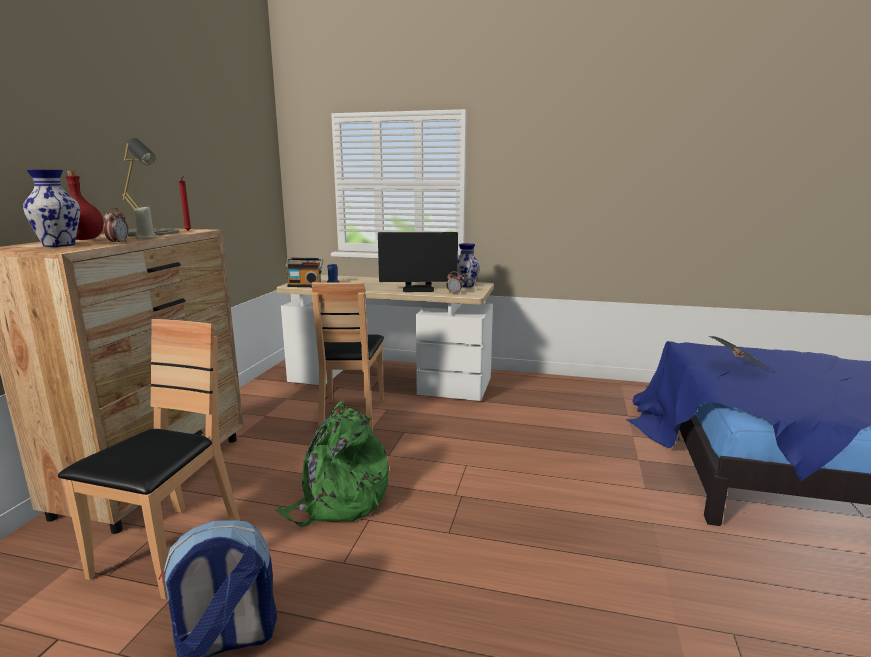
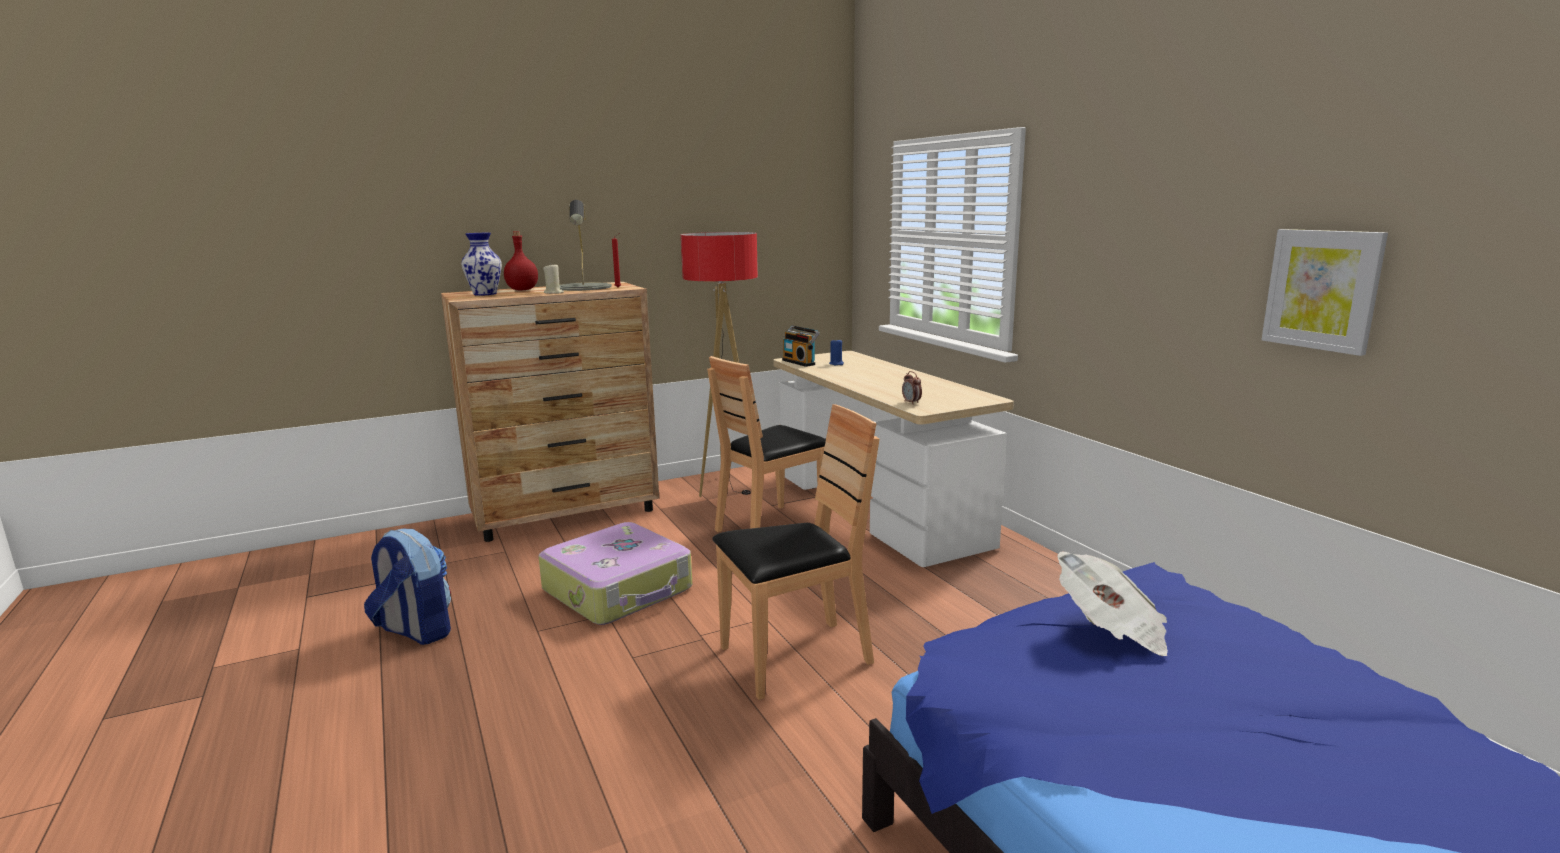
camera: 50 degrees right, 0 degrees up
brown chair [58,319,240,599] -> brown chair moved to [712,404,879,700]
alarm clock [104,207,129,244] -> none
green backpack [276,401,389,527] -> suitcase [539,522,692,625]
monitor [378,232,458,292] -> none
vase [458,243,480,287] -> none
none -> floor lamp [681,232,758,497]
none -> picture [1261,229,1388,356]

